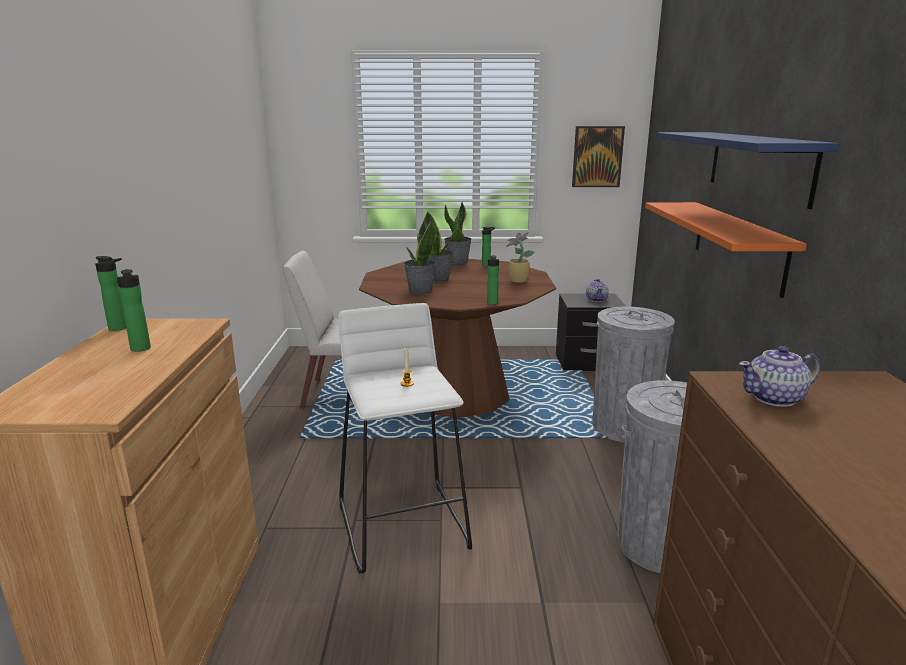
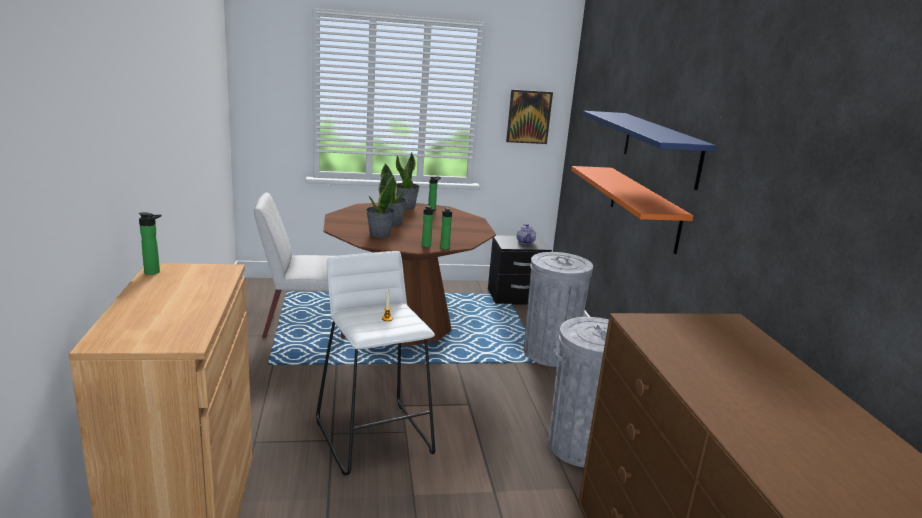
camera: 10 degrees left, 0 degrees up
bottle [117,269,151,352] -> bottle moved to [422,205,436,247]
potted plant [506,231,534,283] -> none
teapot [739,346,820,407] -> none

